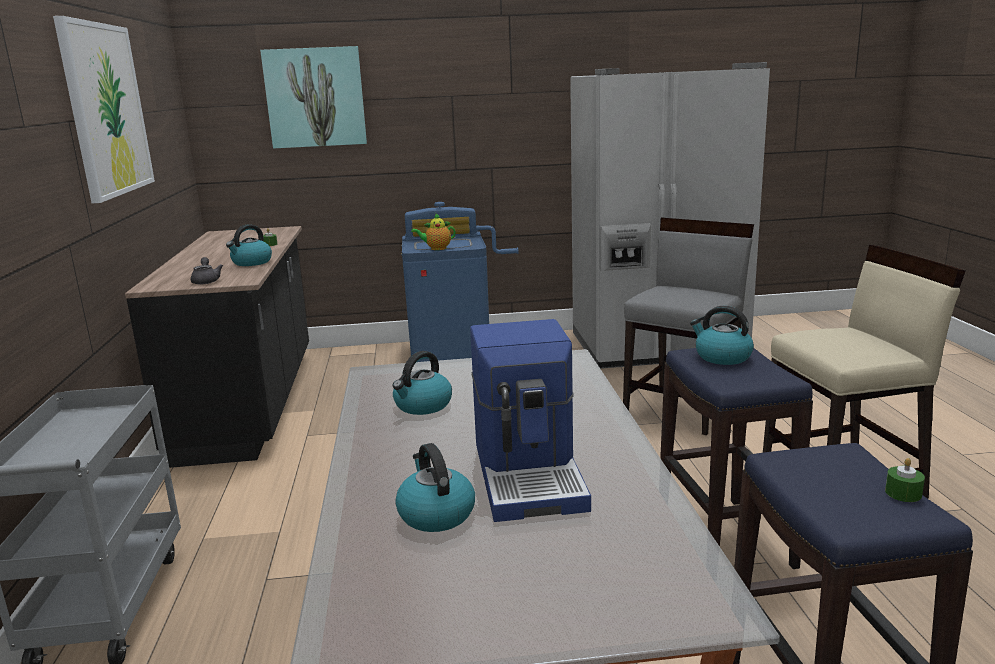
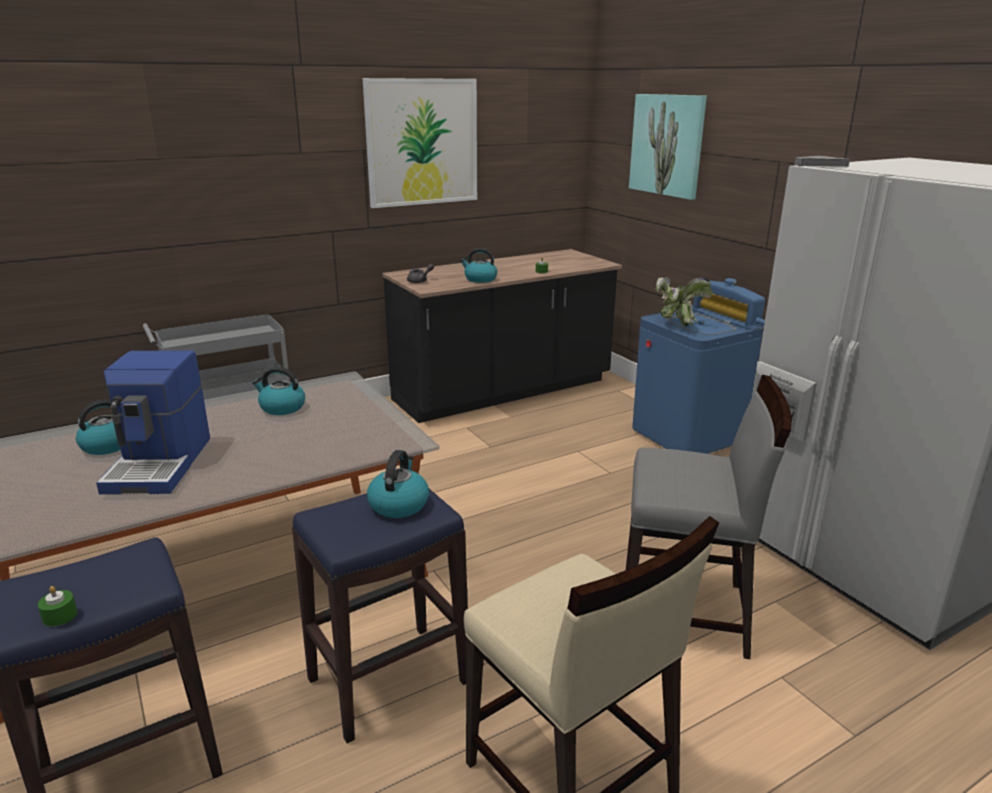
camera: 65 degrees right, 5 degrees up
teapot [411,213,456,250] -> potted plant [656,277,712,327]
coffee machine [470,319,591,522] -> coffee machine turned 60 degrees counterclockwise [96,351,210,494]

